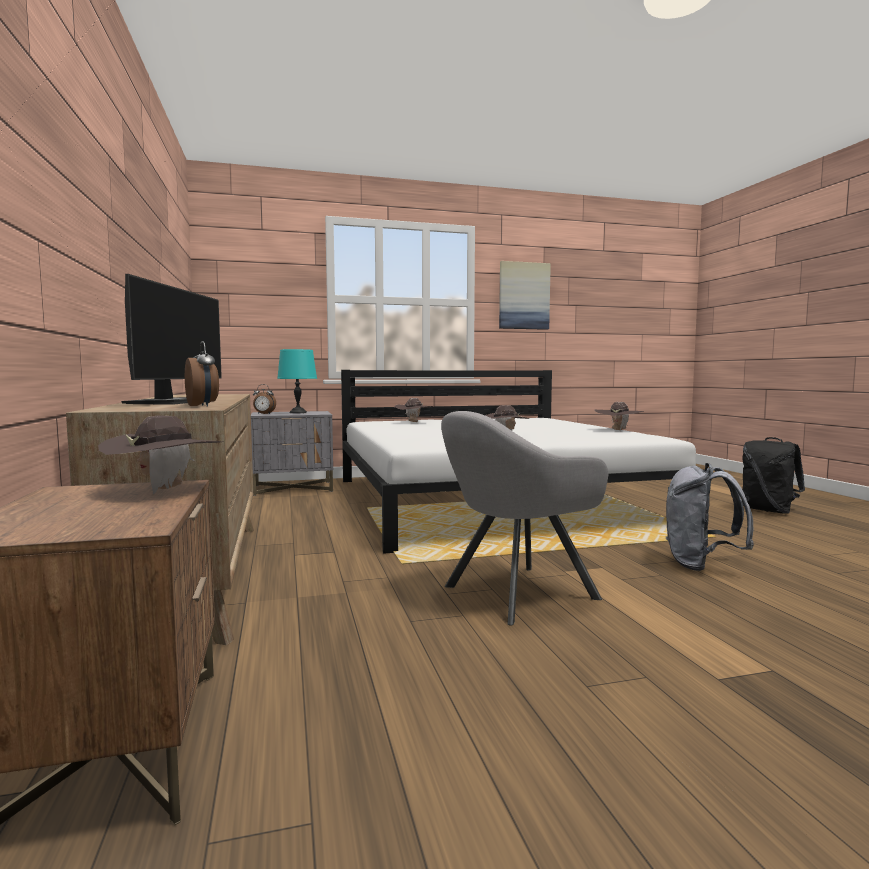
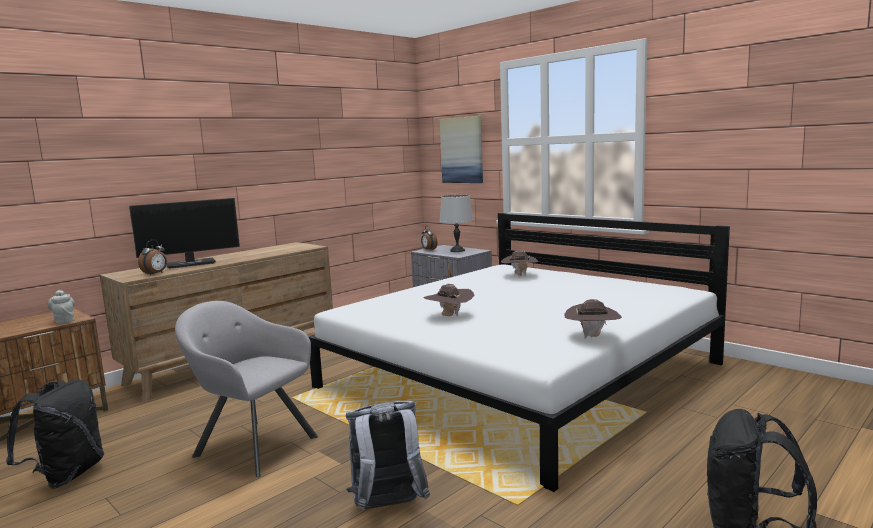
camera: 60 degrees right, 5 degrees up
brown hat [98,415,223,494] -> grey teapot [48,290,75,324]
turquoise table lamp [277,349,317,413] -> grey table lamp [439,195,474,252]
picture [499,261,551,330] -> picture moved to [440,116,483,183]
none -> black backpack [6,379,104,489]

